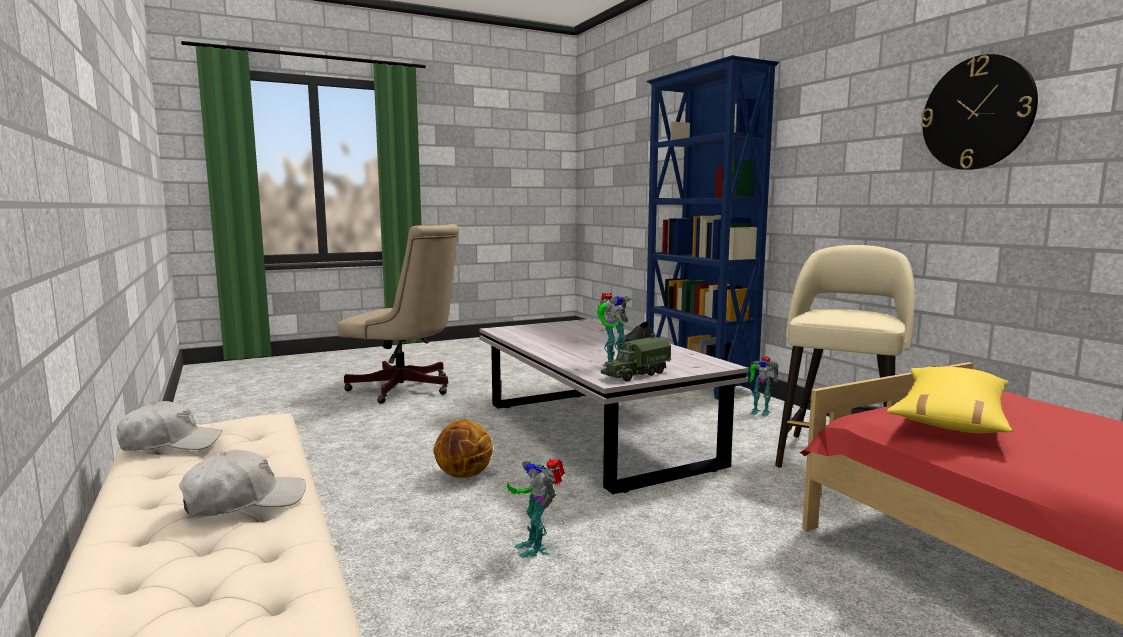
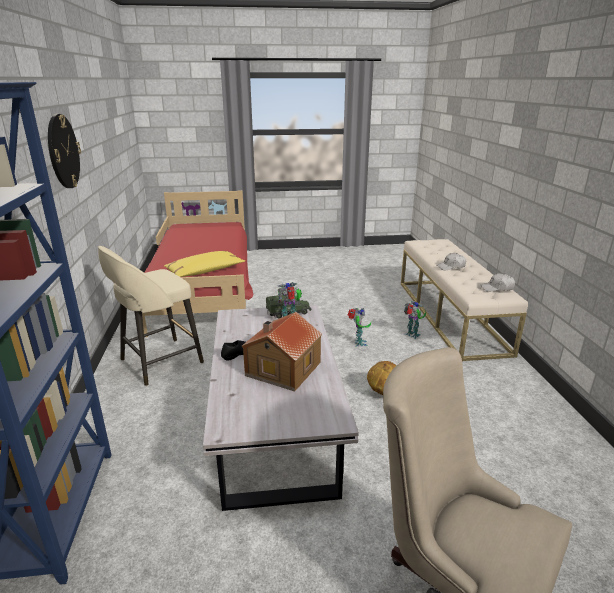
camera: 160 degrees left, 15 degrees up
toy robot [749,356,779,416] -> toy robot moved to [404,301,426,339]
none -> toy house [242,312,322,391]

